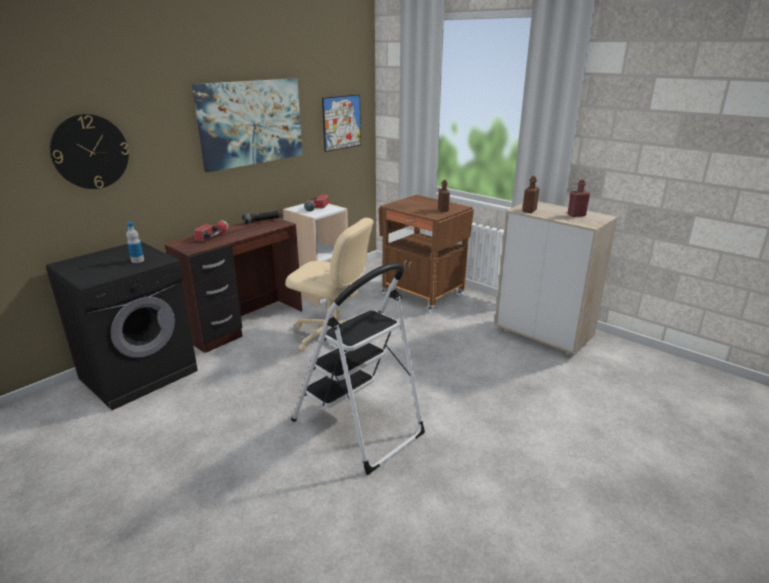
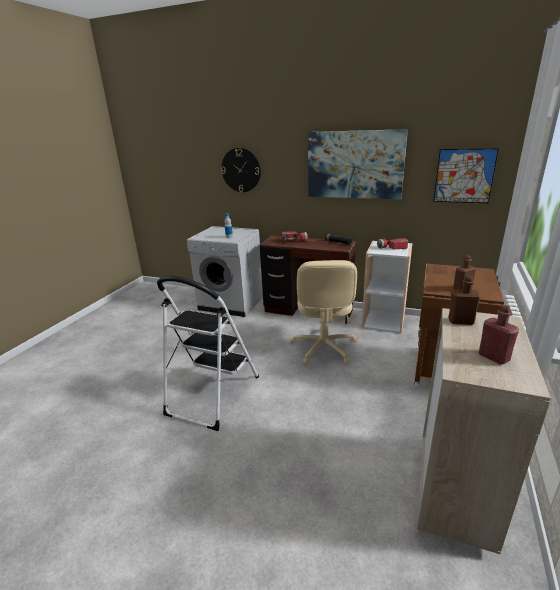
camera: 70 degrees right, 0 degrees up
black washing machine [46,242,198,410] -> white washing machine [187,226,263,317]

